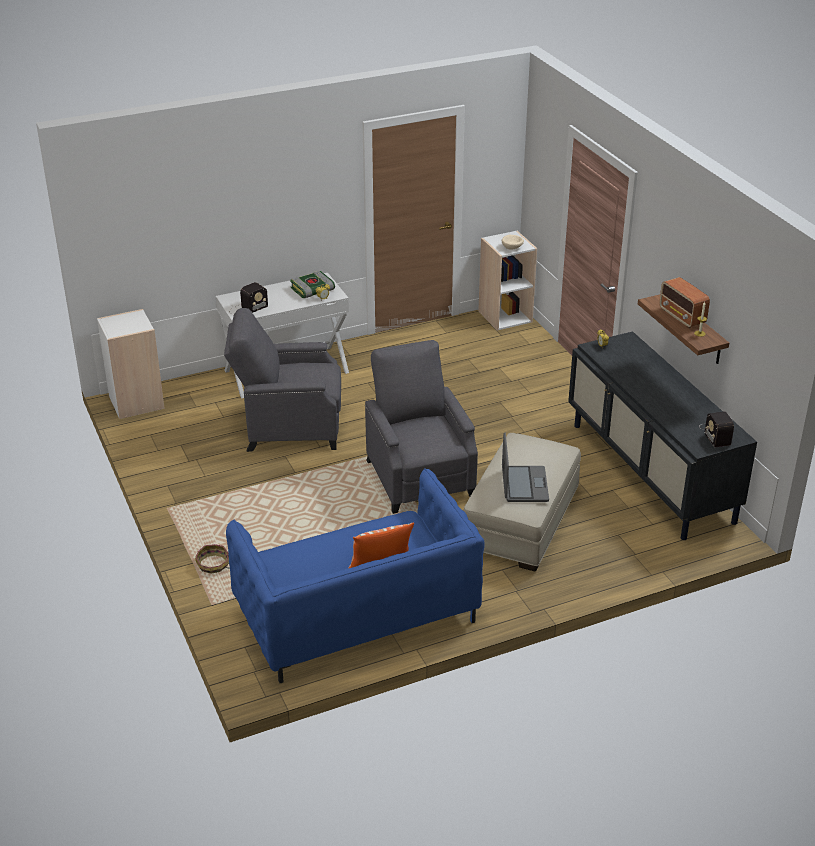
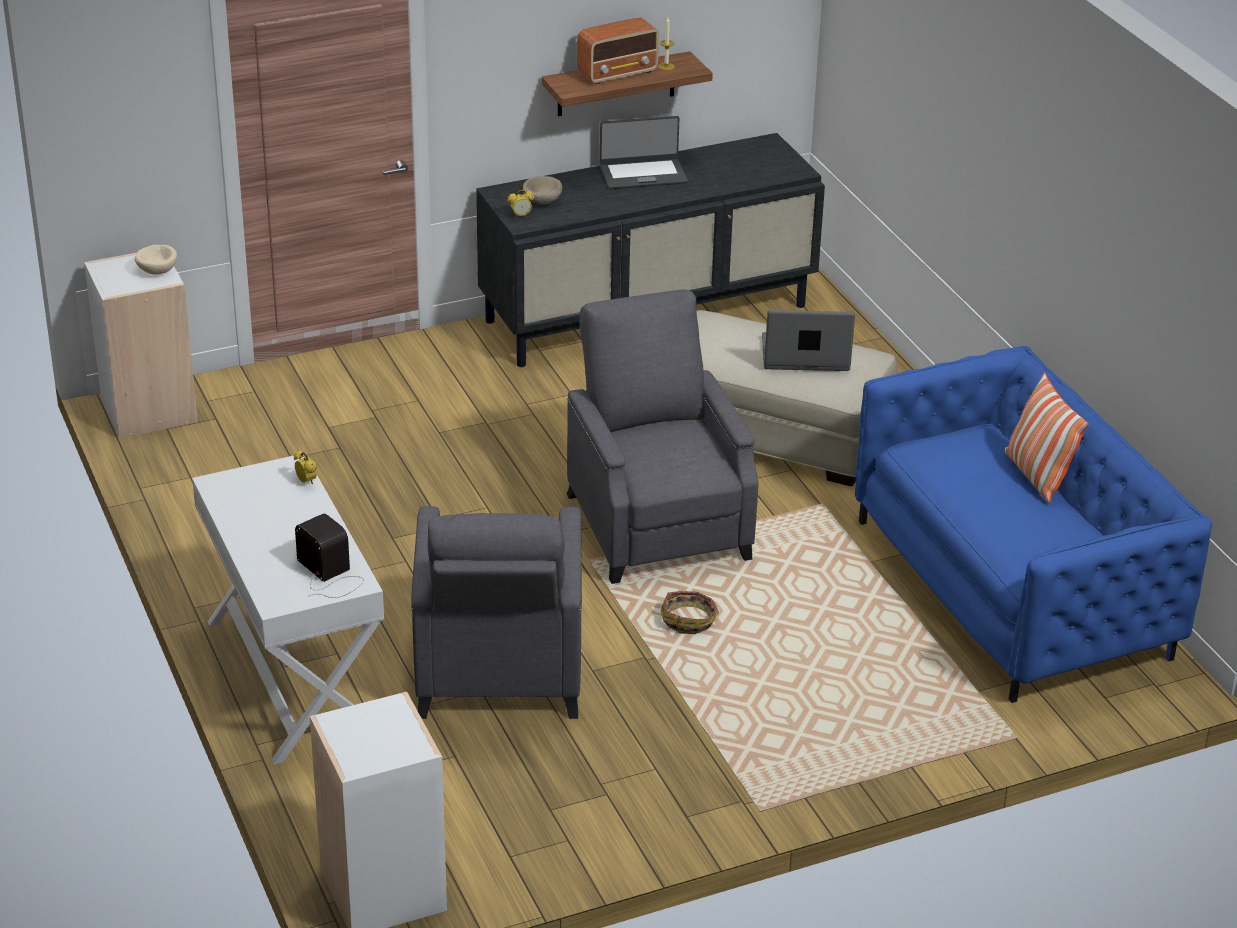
camera: 90 degrees left, 0 degrees up
basket [195,544,229,574] -> basket moved to [660,591,719,634]
book [290,271,335,298] -> none
grey armchair [365,340,478,514] -> grey armchair turned 90 degrees clockwise [566,290,758,584]
radio [699,412,734,448] -> none
none -> beige bowl [523,176,562,204]
none -> laptop [600,116,688,189]

